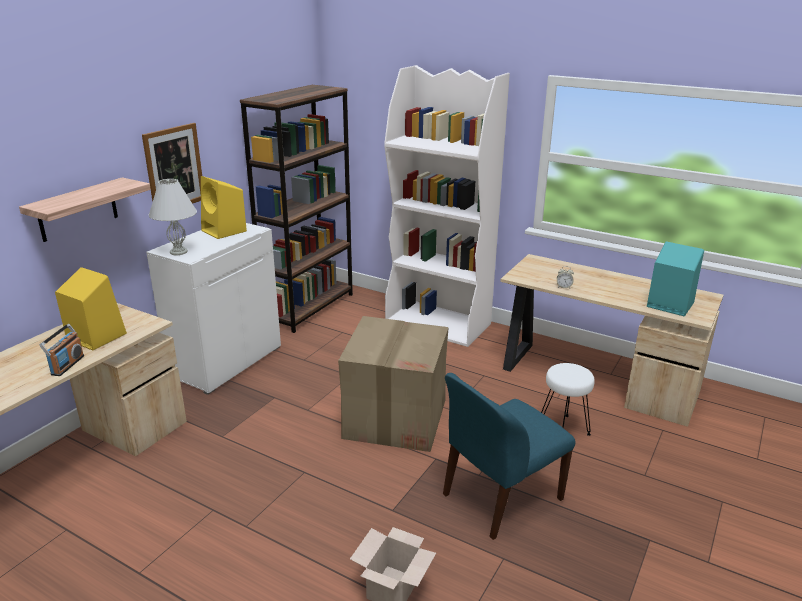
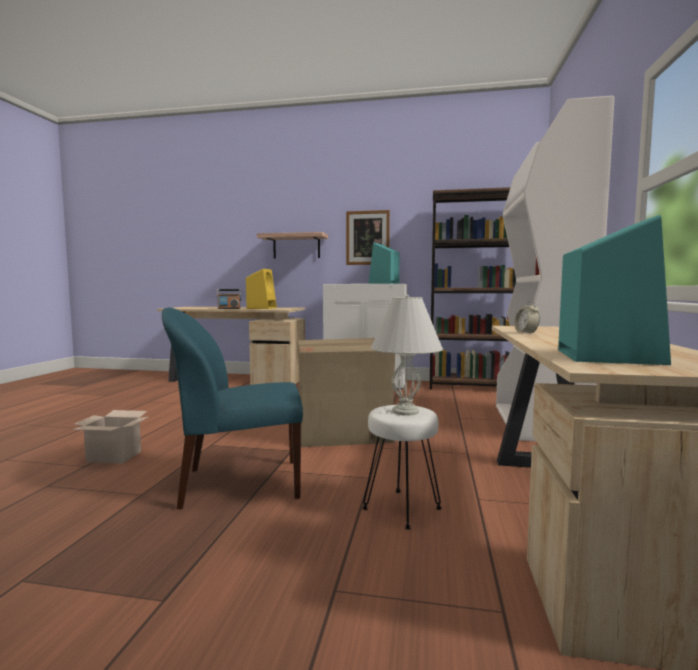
camera: 70 degrees right, 20 degrees down
white table lamp [149,179,197,255] -> white table lamp moved to [371,295,443,416]
yellow speaker [201,176,247,239] -> turquoise speaker [368,243,400,284]
blue chair [443,373,575,540] -> blue chair turned 45 degrees counterclockwise [162,308,303,509]

